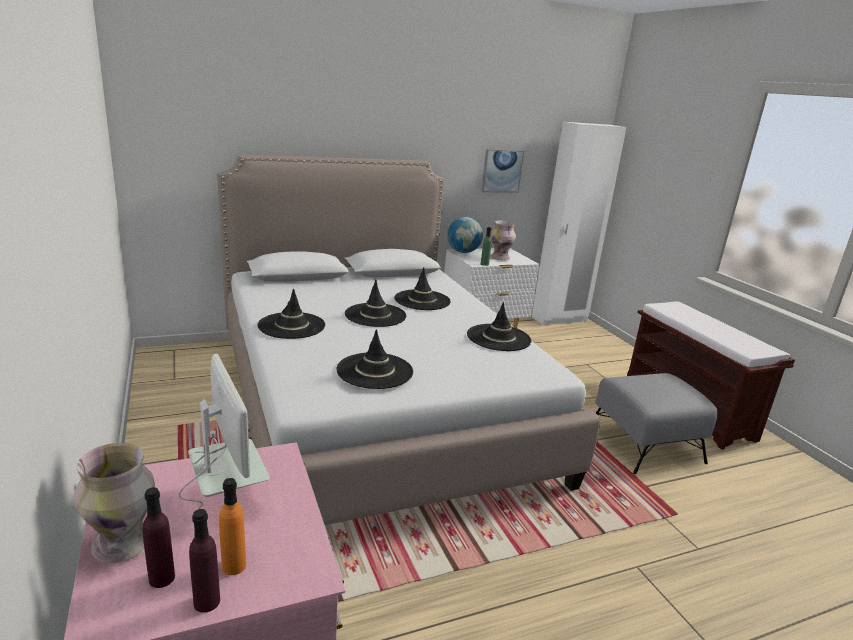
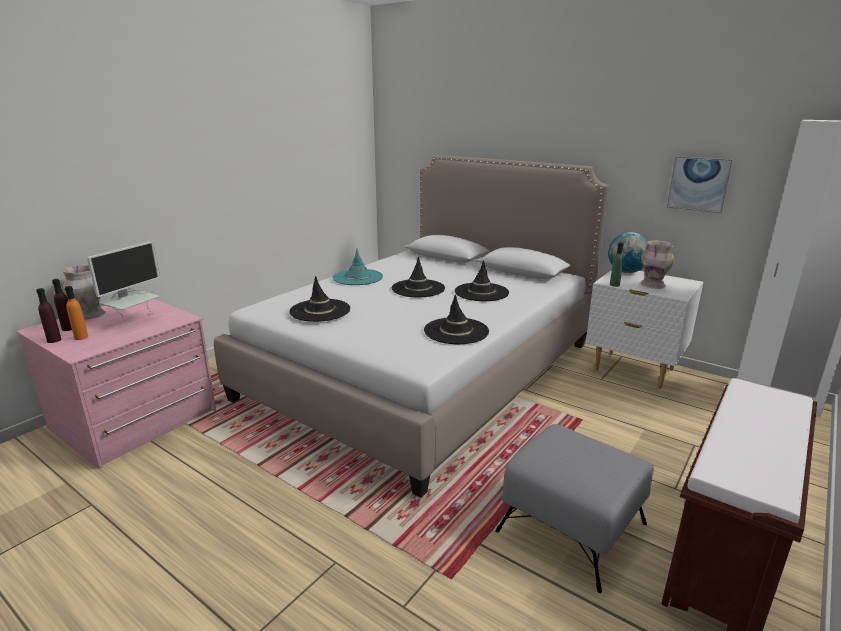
camera: 60 degrees right, 0 degrees up
black hat [258,288,325,339] -> turquoise hat [333,249,383,285]

